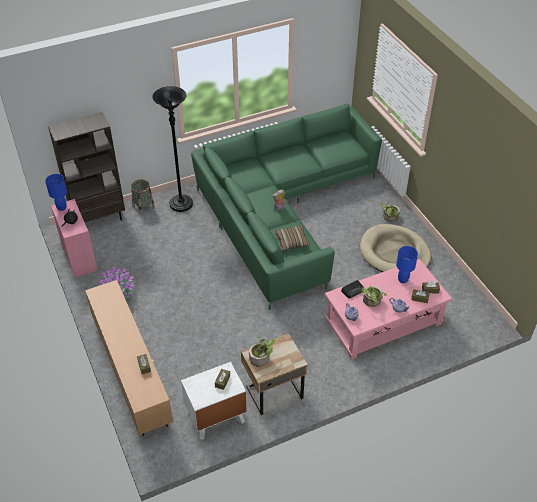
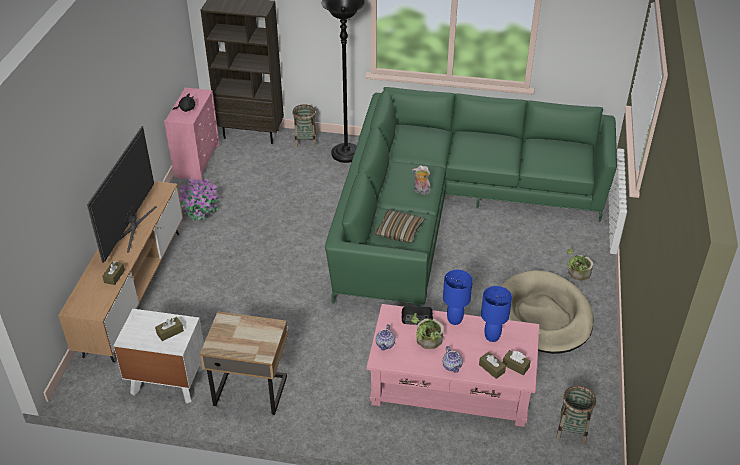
camera: 35 degrees right, 5 degrees down
blue table lamp [45,174,67,211] -> blue table lamp moved to [443,270,473,325]
potted plant [249,336,275,367] -> none
none -> television [87,126,156,263]
none -> basket [556,385,596,445]

